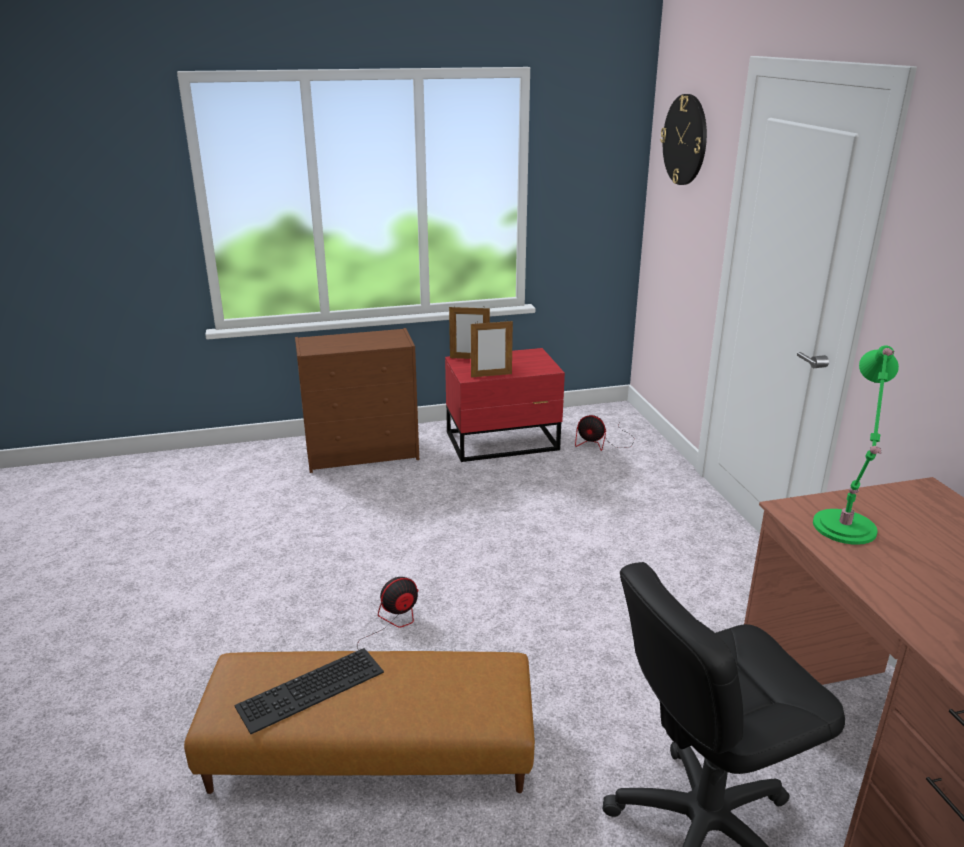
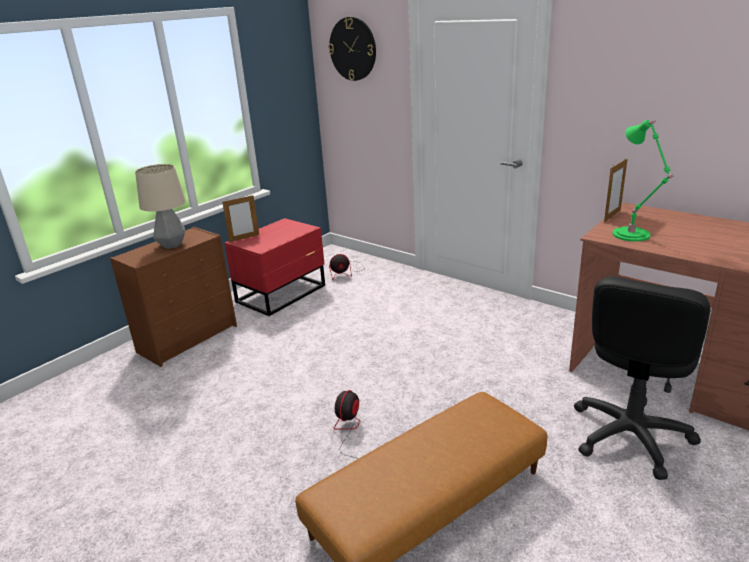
camera: 35 degrees left, 0 degrees up
keyboard [234,648,384,734] -> none
picture frame [471,319,513,377] -> picture frame moved to [604,158,628,222]
none -> table lamp [135,164,186,249]

